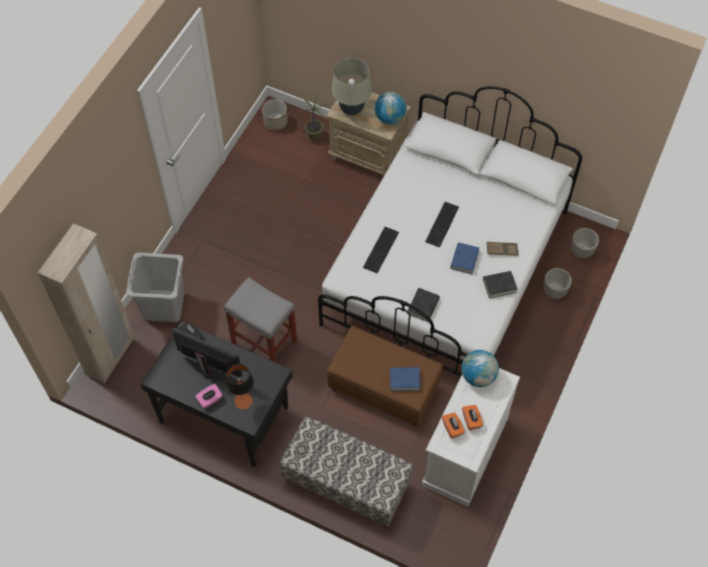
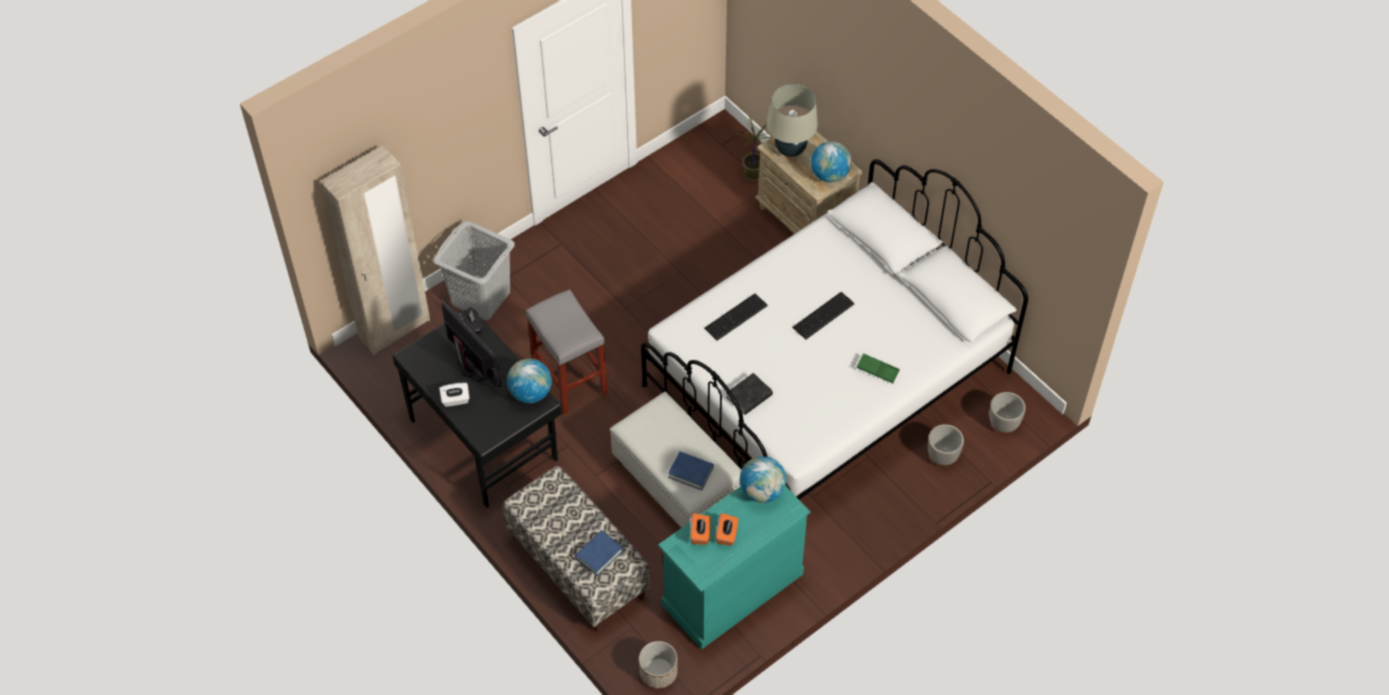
camera: 25 degrees right, 5 degrees down
pink tissue box [195,384,223,408] -> white tissue box [439,383,470,407]
table lamp [226,364,254,409] -> none
planter [262,99,288,130] -> planter moved to [639,641,678,689]
brown ottoman [327,326,443,427] -> white ottoman [610,391,742,528]
white dresser [421,368,520,507] -> turquoise dresser [658,486,810,649]
blue book [450,243,479,274] -> blue book moved to [575,530,623,576]
black book [483,271,517,298] -> none
brown tray [487,242,518,256] -> green tray [857,353,900,384]
none -> globe [507,359,552,403]

